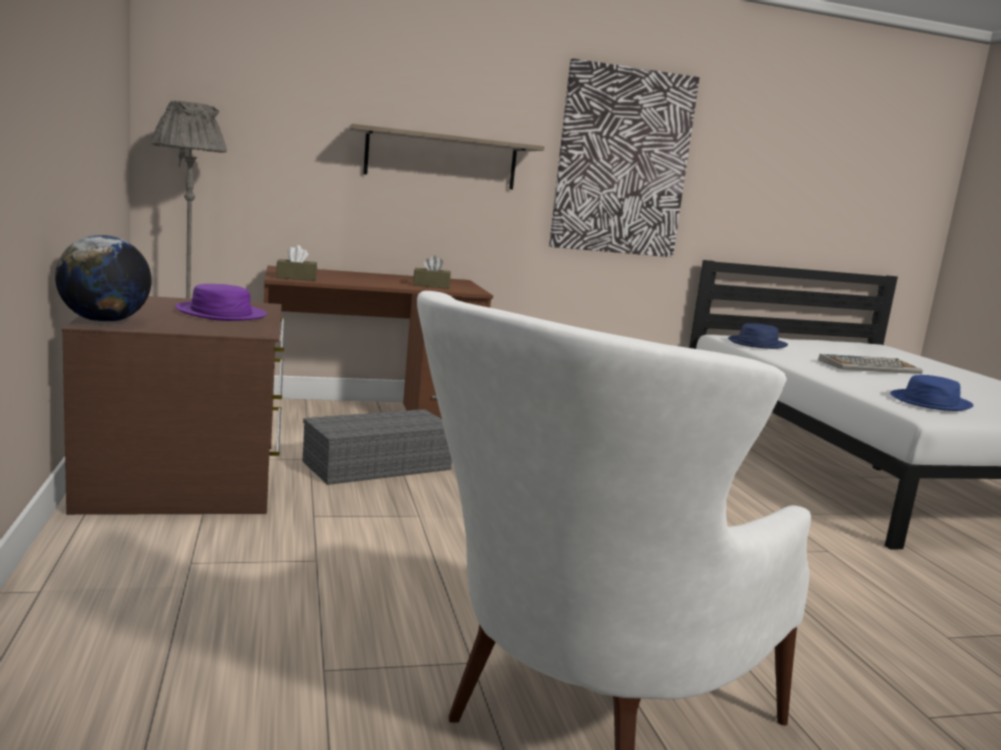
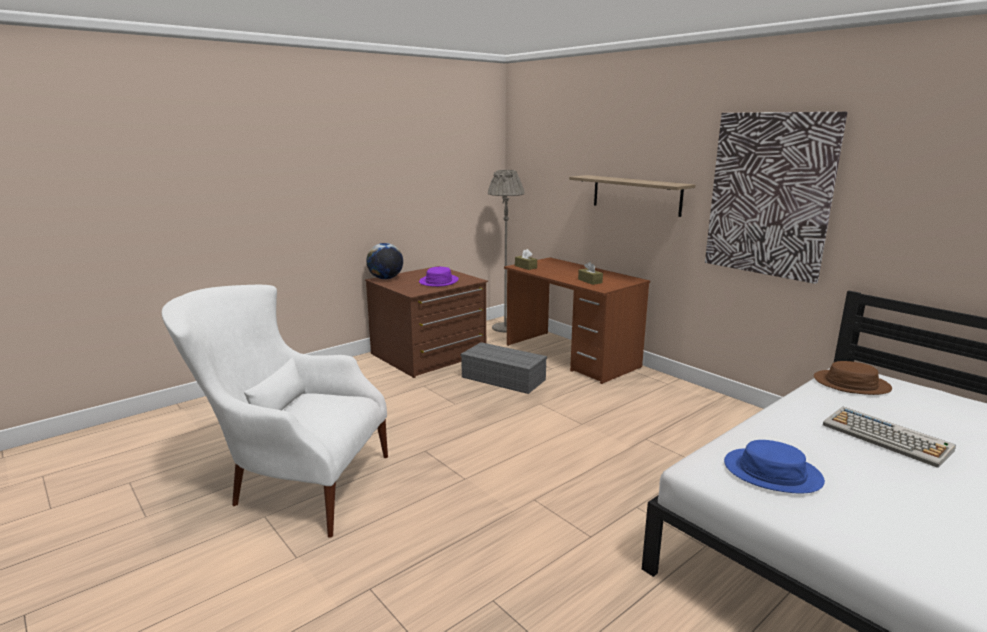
camera: 65 degrees right, 5 degrees up
blue hat [728,323,788,349] -> brown hat [814,361,892,395]

